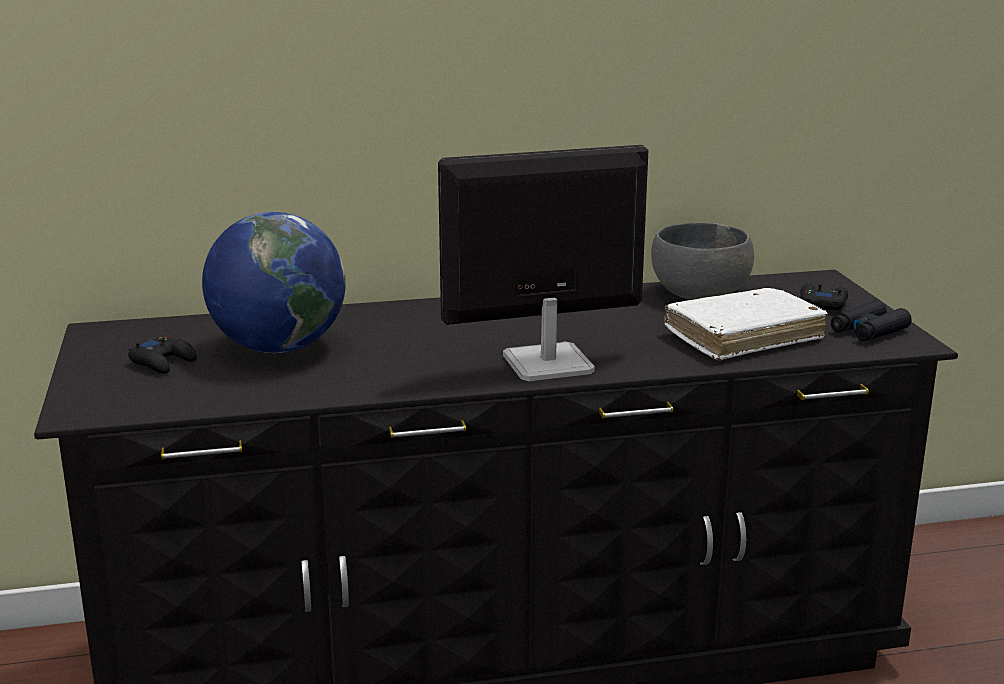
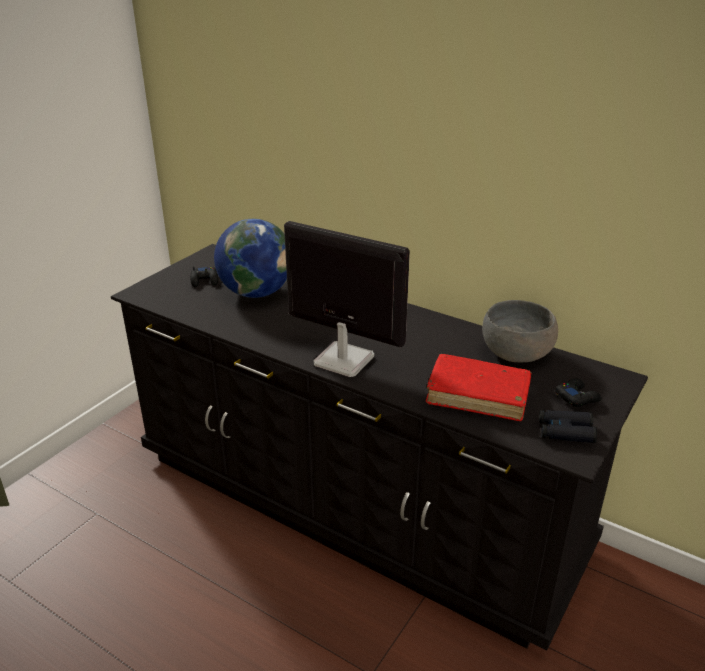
camera: 45 degrees right, 10 degrees up
white book [665,288,828,360] -> red book [426,354,531,421]

